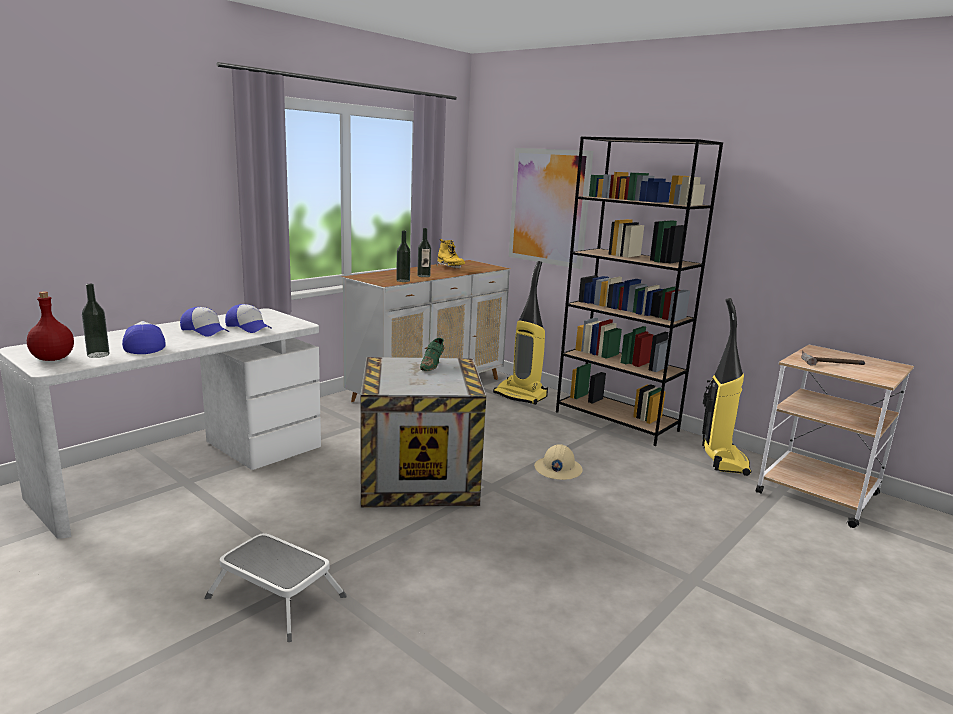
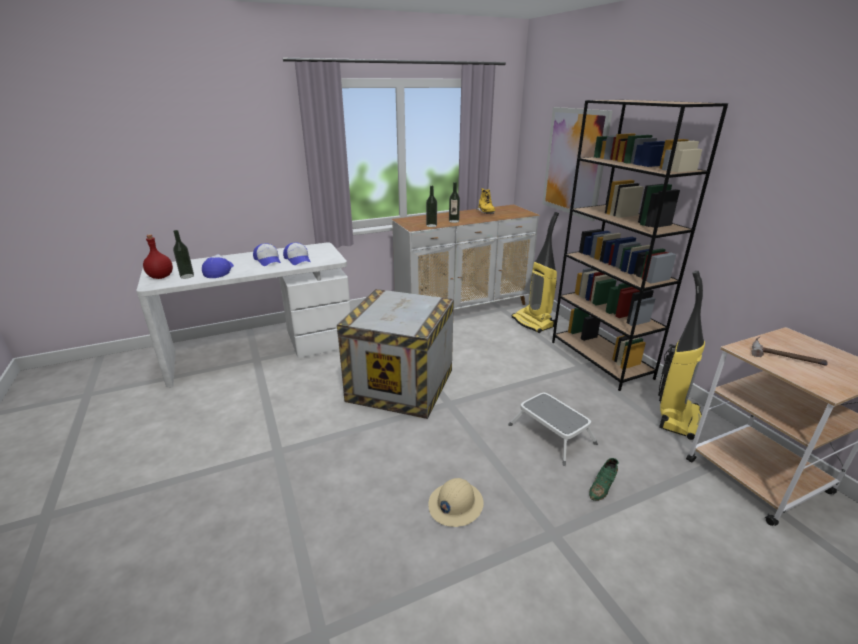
camera: 25 degrees right, 10 degrees up
grey step ladder [205,533,347,642] -> grey step ladder moved to [508,393,598,466]
green shoe [420,338,444,371] -> green shoe moved to [589,458,619,501]
beige hard hat [534,444,583,480] -> beige hard hat moved to [428,478,484,527]

